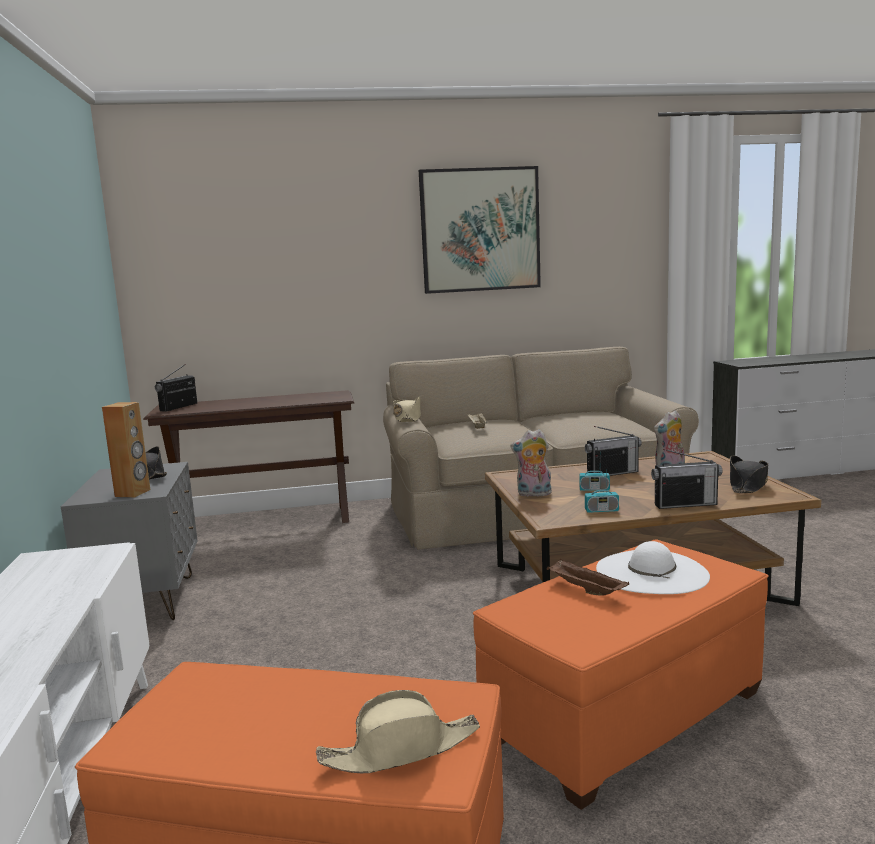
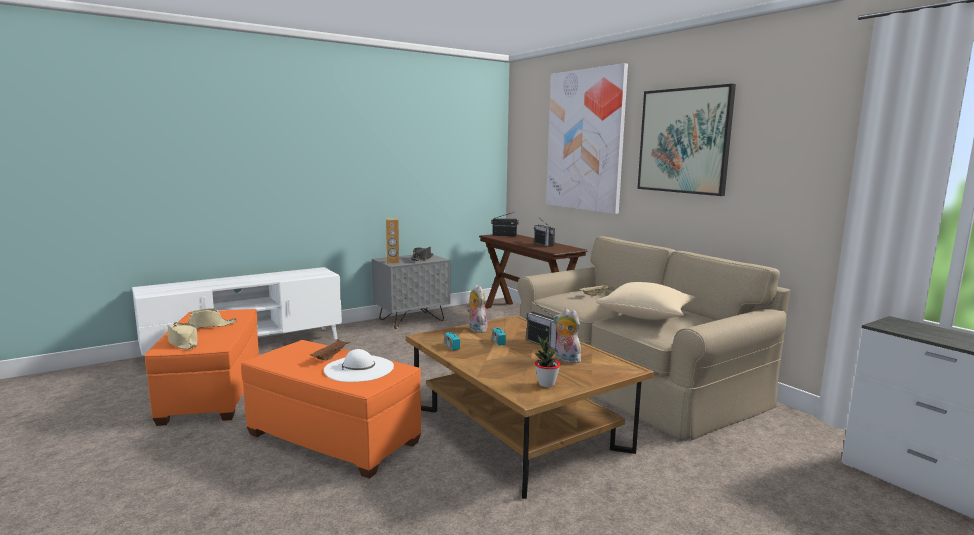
camera: 65 degrees right, 0 degrees up
beige hat [393,396,421,422] -> beige hat moved to [174,308,237,329]
radio [651,449,722,509] -> radio moved to [534,219,555,247]
black hat [730,456,768,493] -> potted plant [535,336,560,387]
none -> picture [546,63,628,214]
none -> beige pillow [596,282,696,320]

